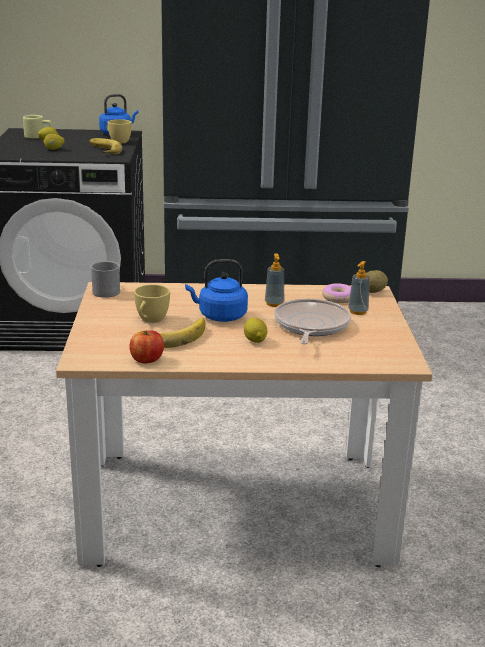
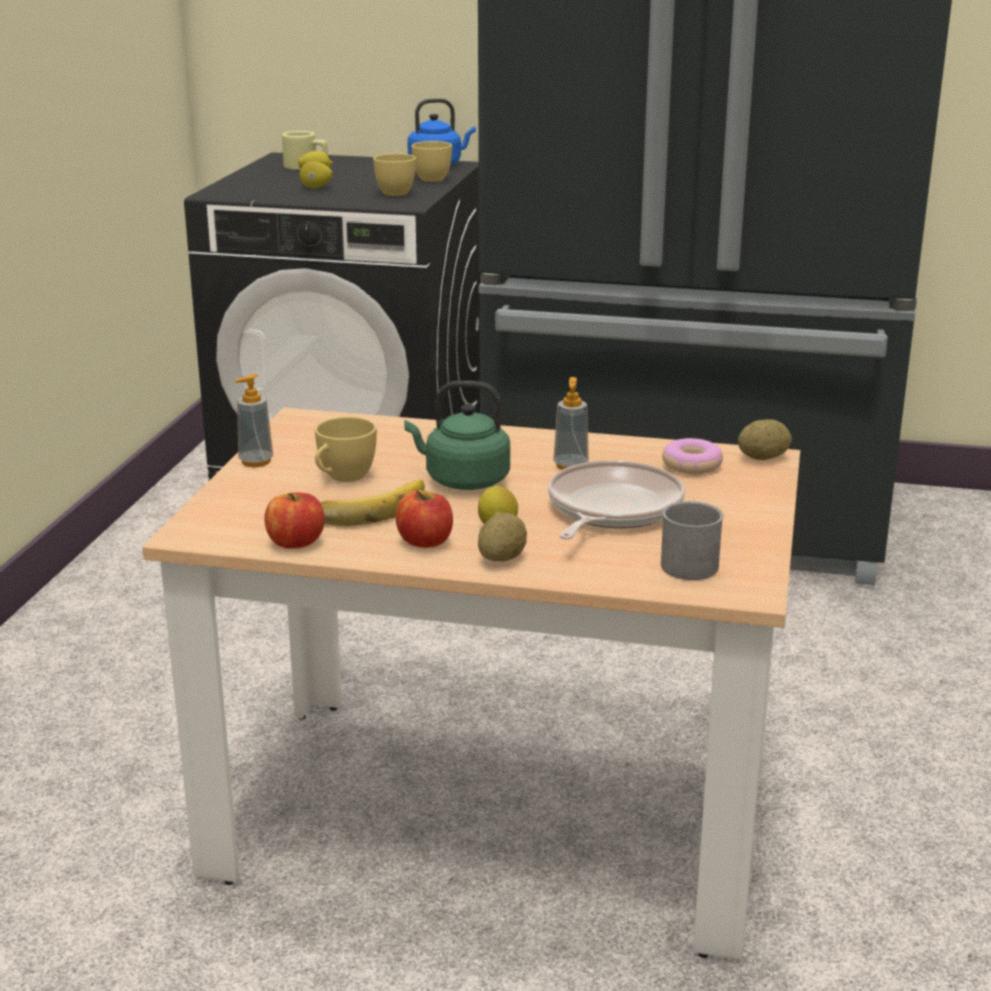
camera: 15 degrees right, 0 degrees up
banana [90,138,122,155] -> yellow cup [373,153,416,196]
grey mug [91,261,120,298] -> grey mug moved to [661,501,724,580]
blue kettle [185,259,248,322] -> green kettle [404,381,510,490]
soap dispenser [348,261,370,315] -> soap dispenser moved to [234,374,273,467]
none -> apple [396,490,453,548]
none -> potato [478,513,527,562]

